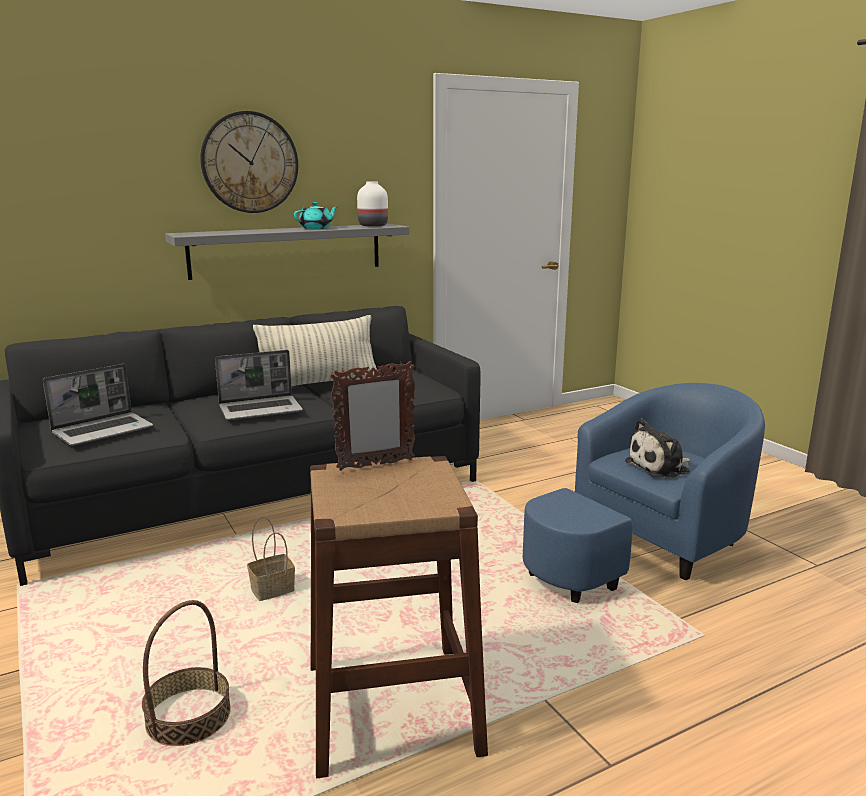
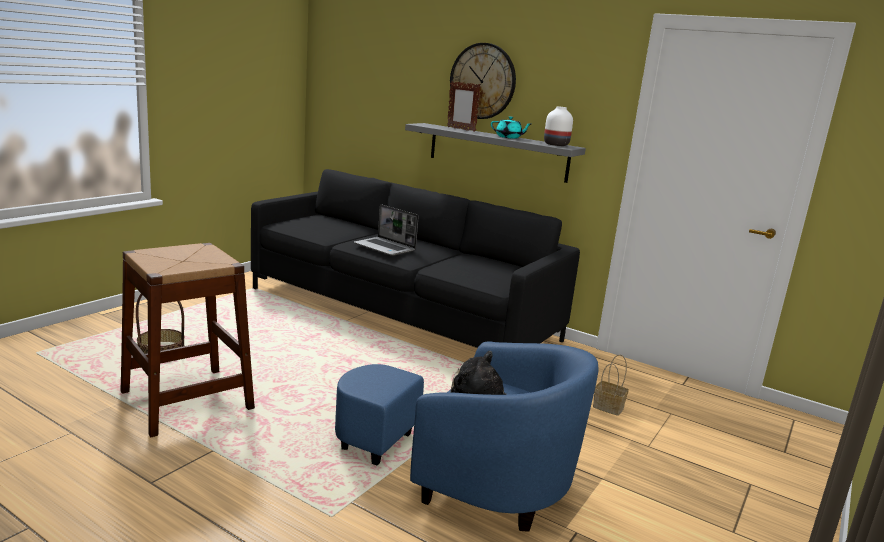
camera: 60 degrees right, 0 degrees up
laptop [43,364,153,446] -> none
basket [247,517,295,601] -> basket moved to [593,354,629,416]
pillow [253,315,378,386] -> none
picture frame [330,361,415,471] -> picture frame moved to [447,81,481,132]

